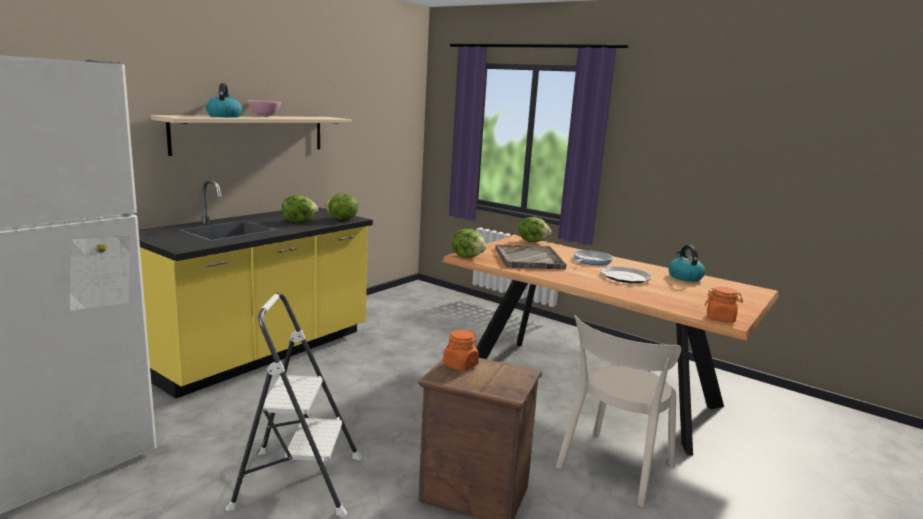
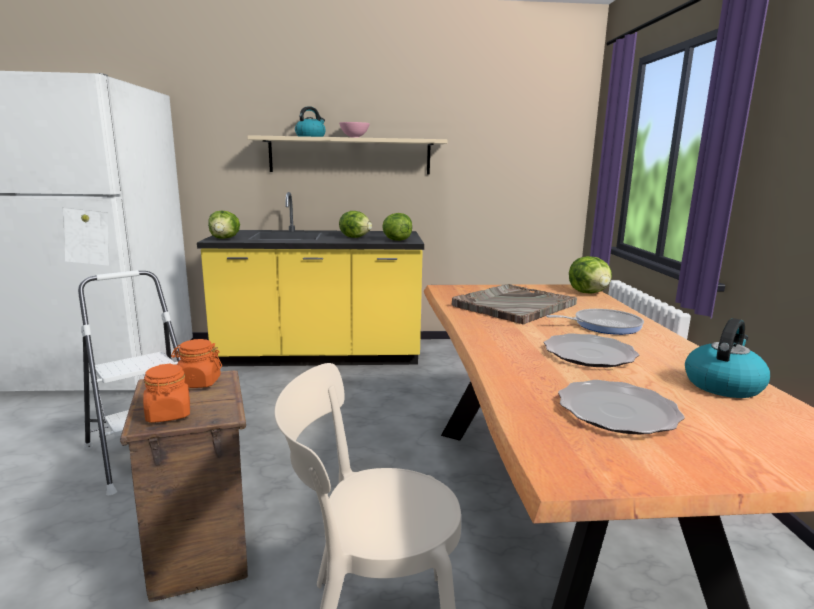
camera: 50 degrees right, 0 degrees up
lettuce [451,229,487,258] -> lettuce moved to [208,211,240,239]
orange jar [705,287,743,323] -> orange jar moved to [143,363,190,423]
none -> plate [558,380,685,434]

